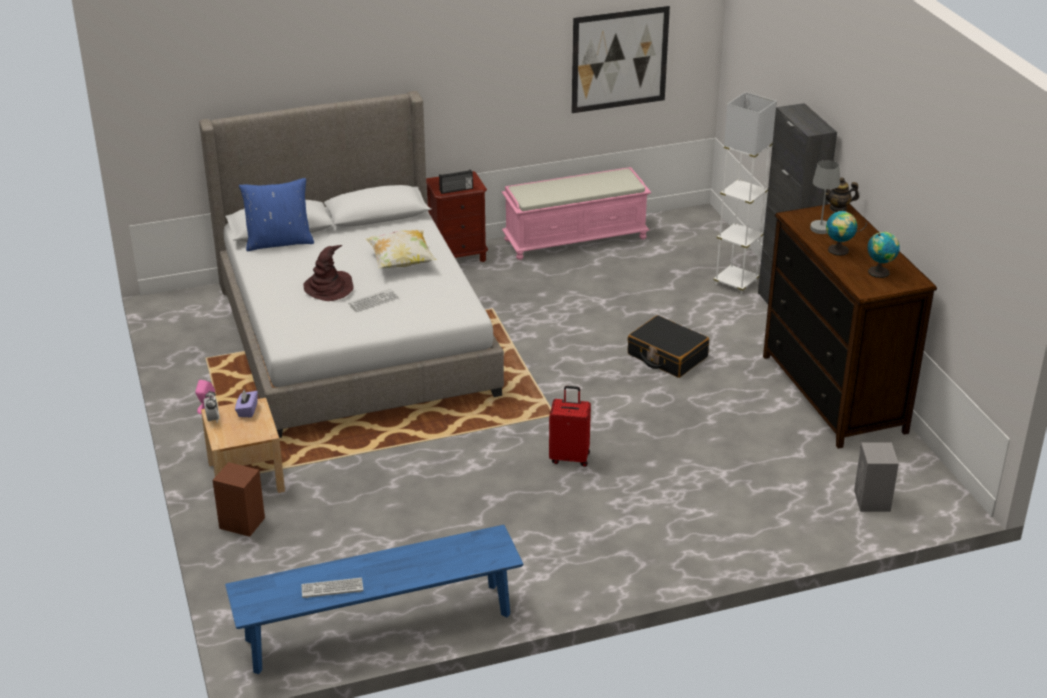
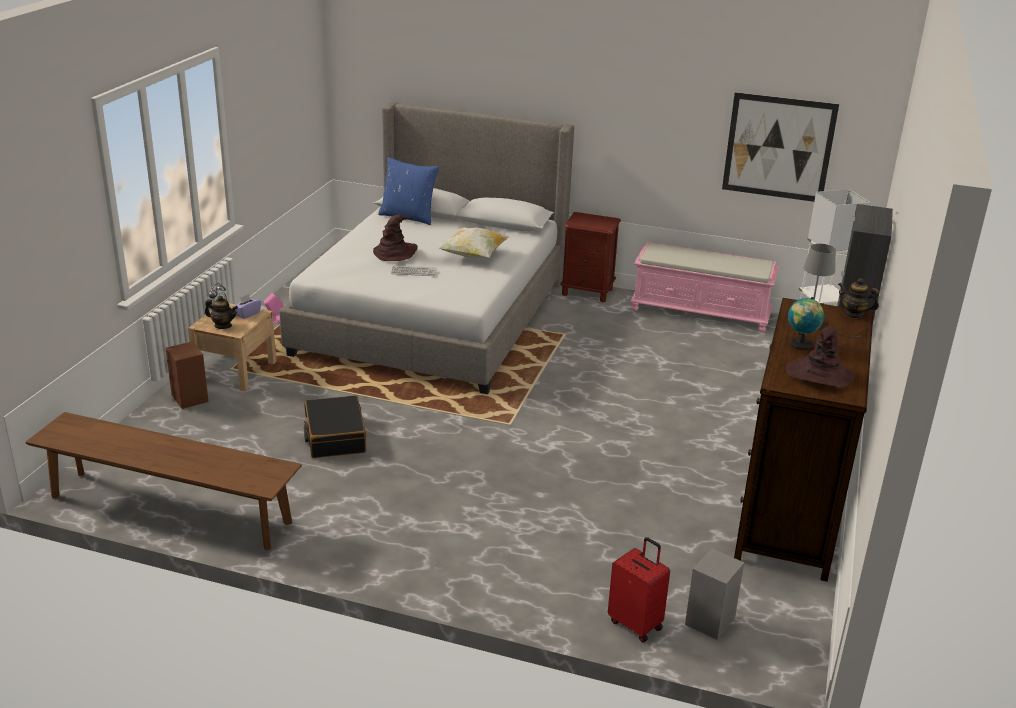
camera: 35 degrees right, 5 degrees down
blue bench [225,525,523,674] -> brown bench [25,412,302,551]
keyboard [301,578,363,598] -> none
radio [439,170,473,194] -> none
red suitcase [549,386,591,467] -> red suitcase moved to [608,537,670,643]
black suitcase [627,315,709,378] -> black suitcase moved to [303,395,366,458]
globe [867,232,900,278] -> brown hat [786,326,854,388]
none -> teapot [205,296,238,329]

